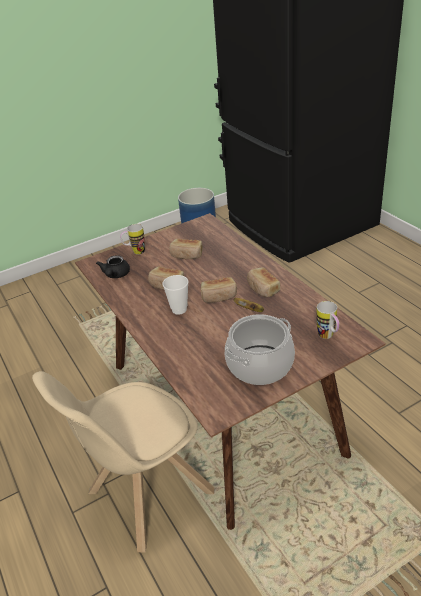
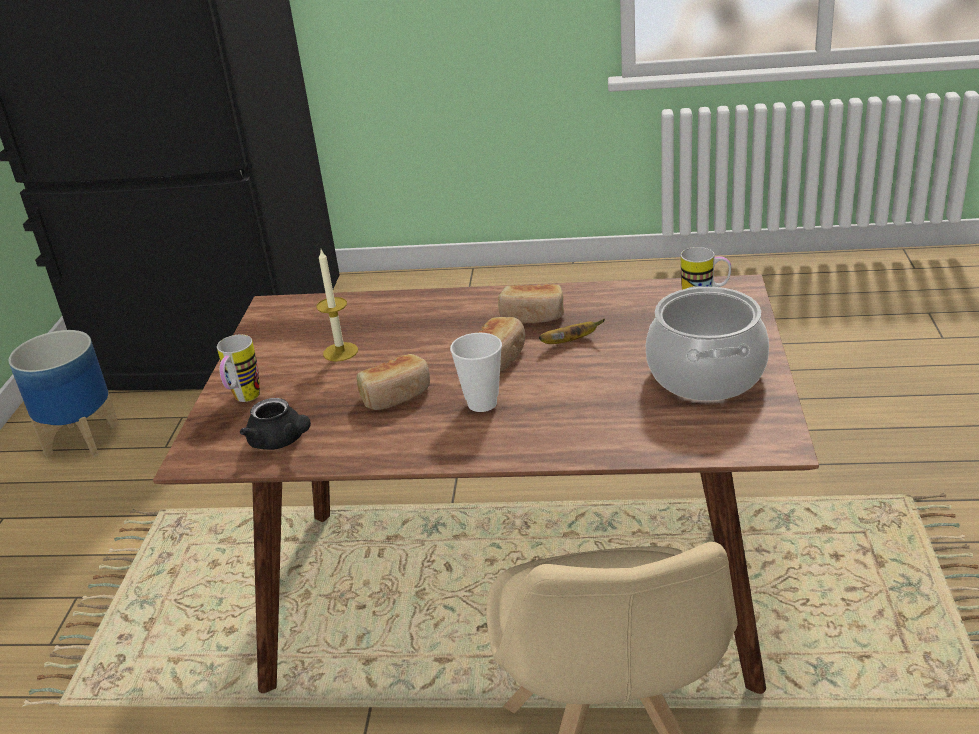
camera: 55 degrees left, 5 degrees down
bread [169,239,203,259] -> candle [316,250,358,362]

